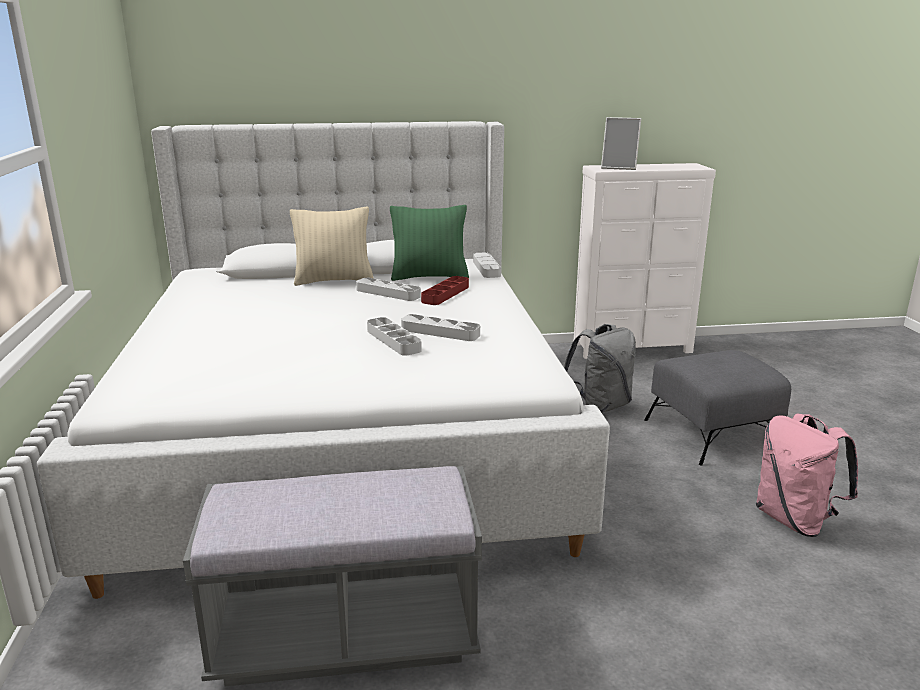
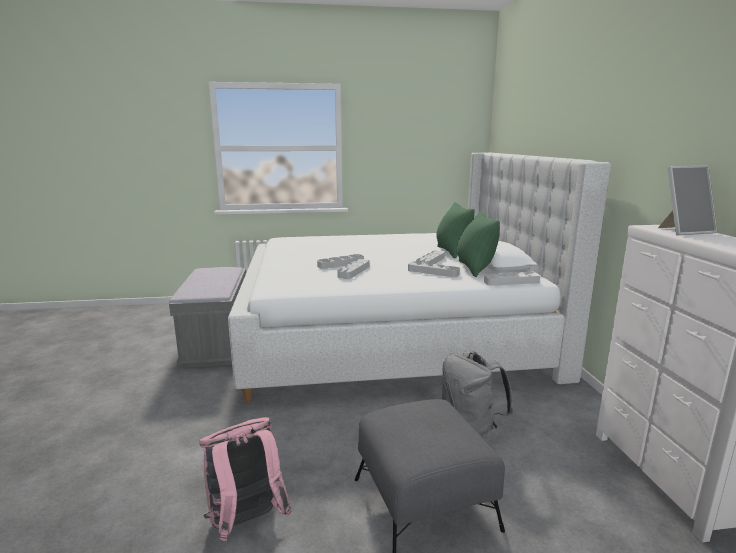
camera: 90 degrees right, 5 degrees down
beige pillow [290,207,374,286] -> green pillow [436,202,475,258]
red tray [421,276,469,305] -> grey tray [408,261,460,277]
picture frame [601,117,641,170] -> picture frame turned 120 degrees counterclockwise [658,165,717,235]

